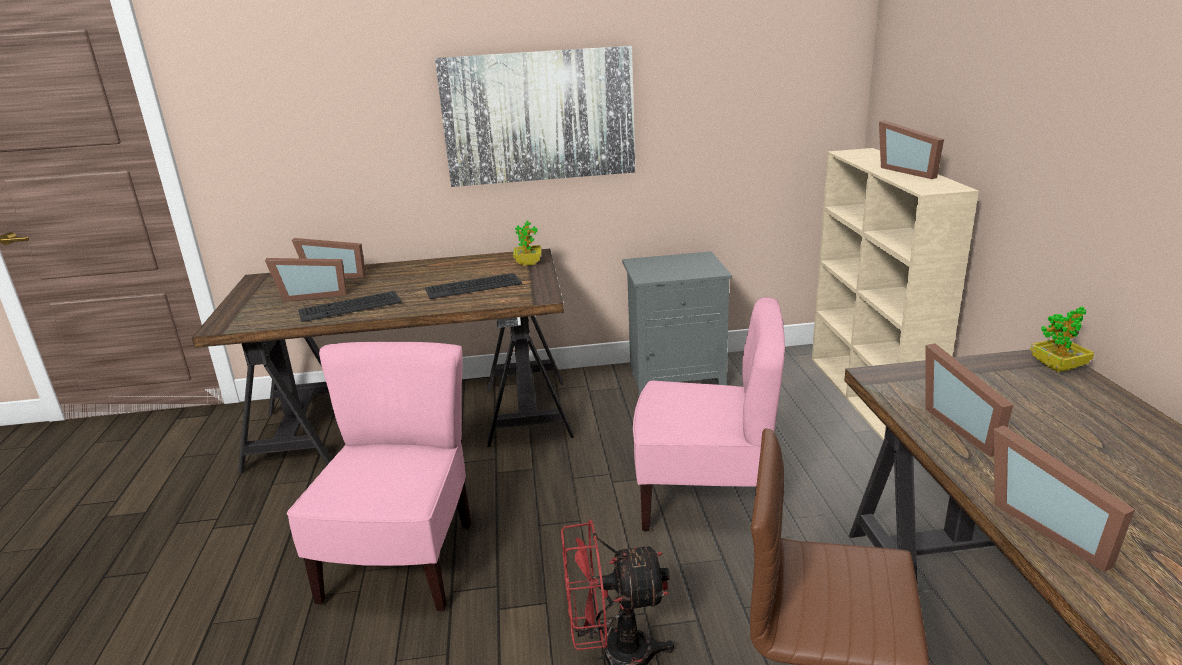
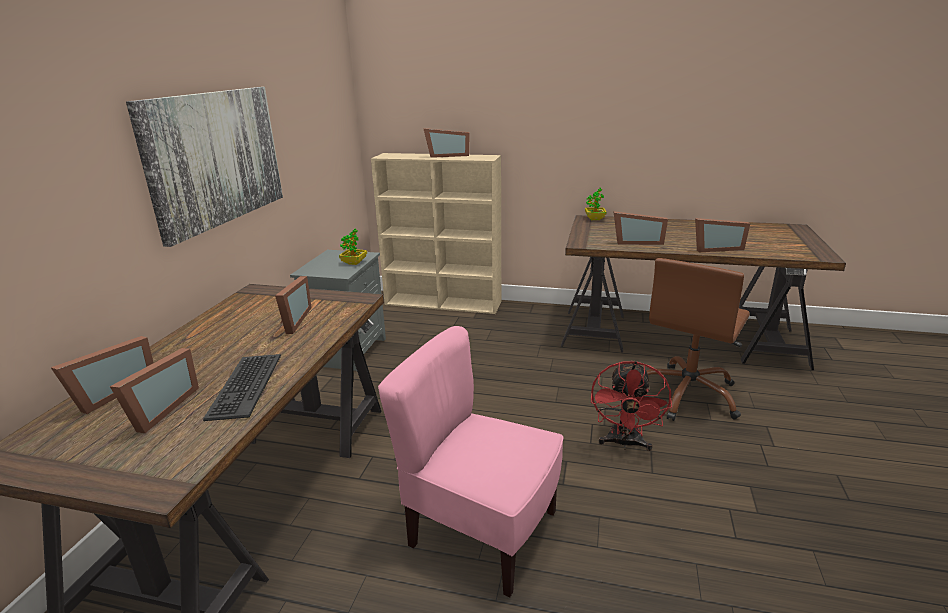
camera: 70 degrees left, 0 degrees up
keyboard [425,273,522,299] -> picture frame [275,276,312,334]
potted plant [513,221,542,266] -> potted plant moved to [339,228,367,265]
pink chair [633,297,785,532] -> none

